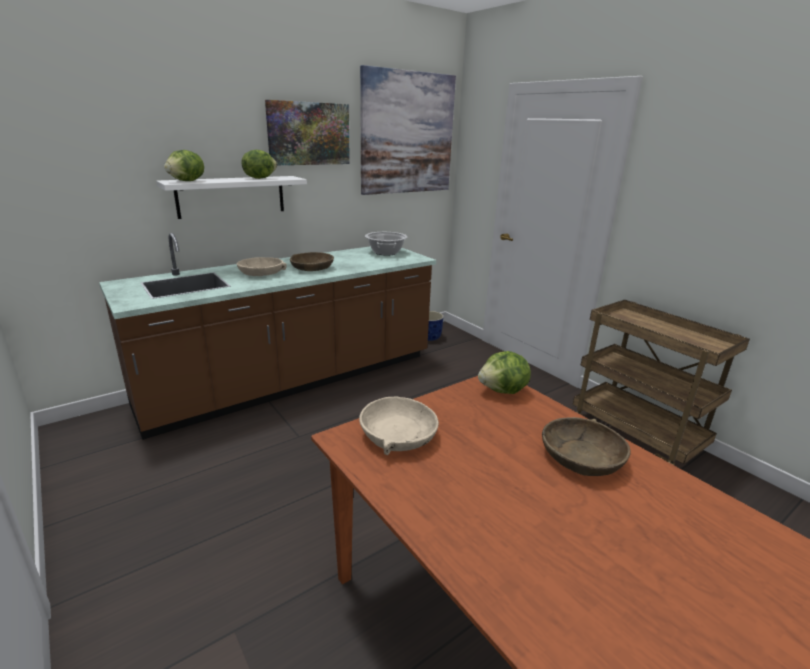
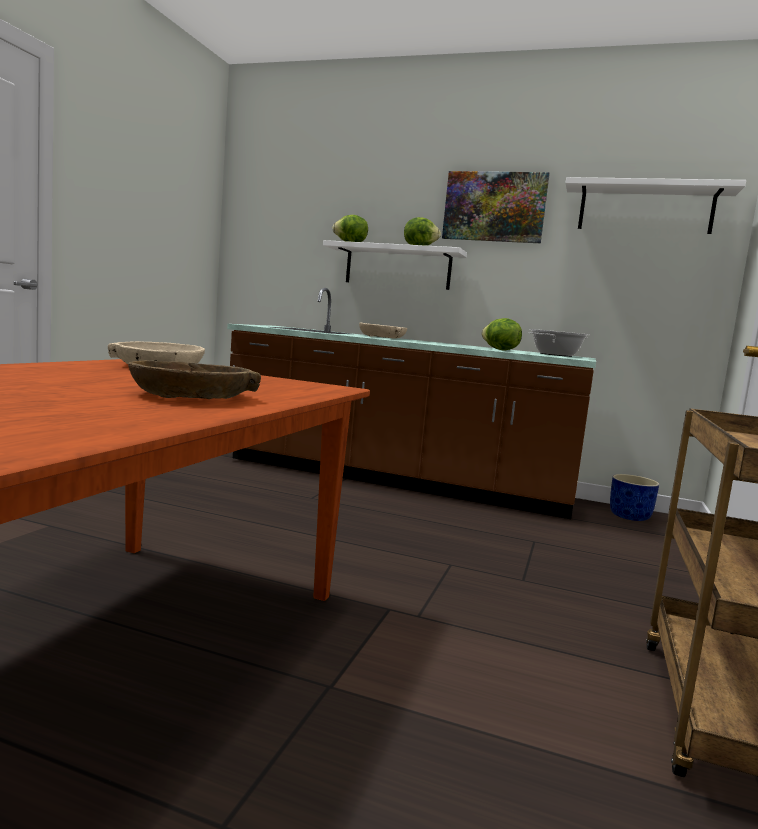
camera: 55 degrees right, 15 degrees down
brown bowl [290,252,334,271] -> none
picture [360,65,456,195] -> white shelf [566,177,746,234]
lettuce [478,351,531,394] -> lettuce moved to [481,318,522,350]

